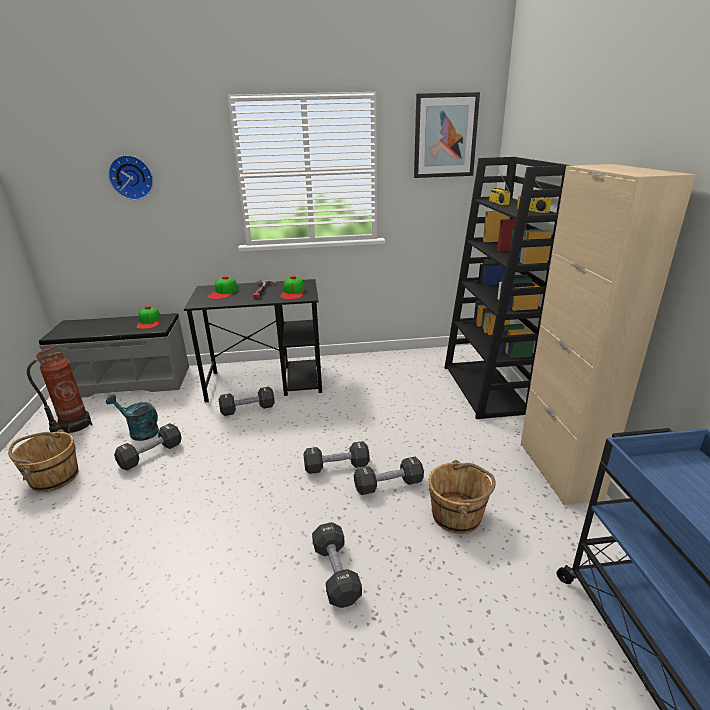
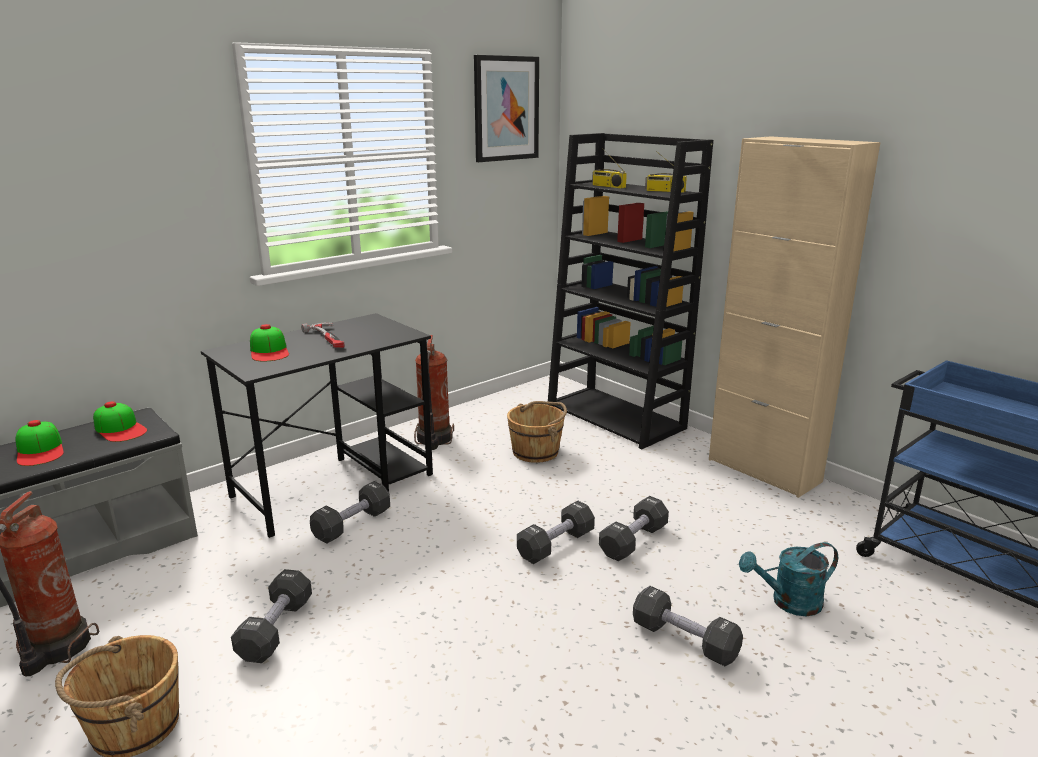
camera: 35 degrees left, 5 degrees down
turquoise watering can [106,394,159,441] -> turquoise watering can moved to [739,542,838,616]
wall clock [108,155,153,200] -> none
cap [280,276,305,299] -> cap moved to [15,420,64,466]
brown bucket [429,460,495,534] -> brown bucket moved to [507,401,567,463]
none -> fire extinguisher [414,335,454,450]

